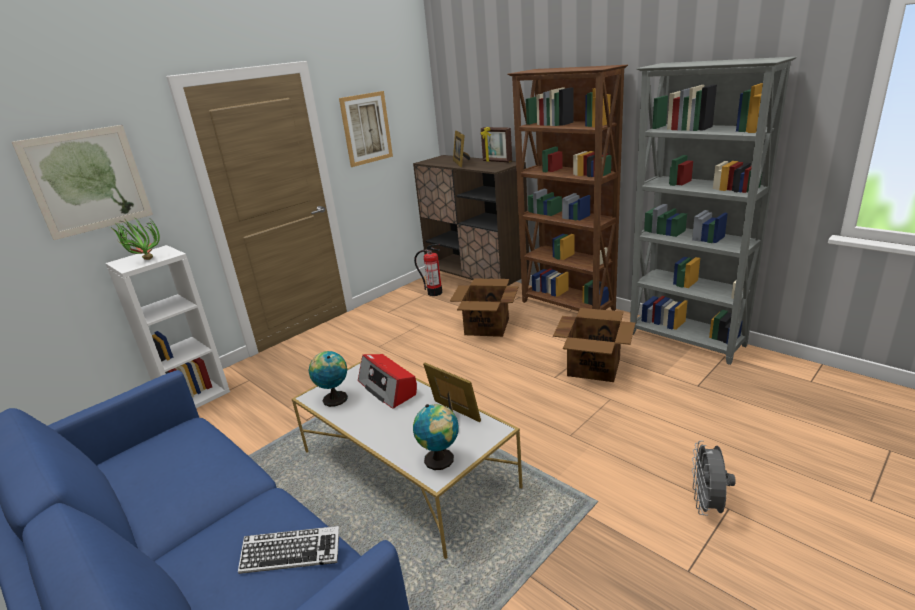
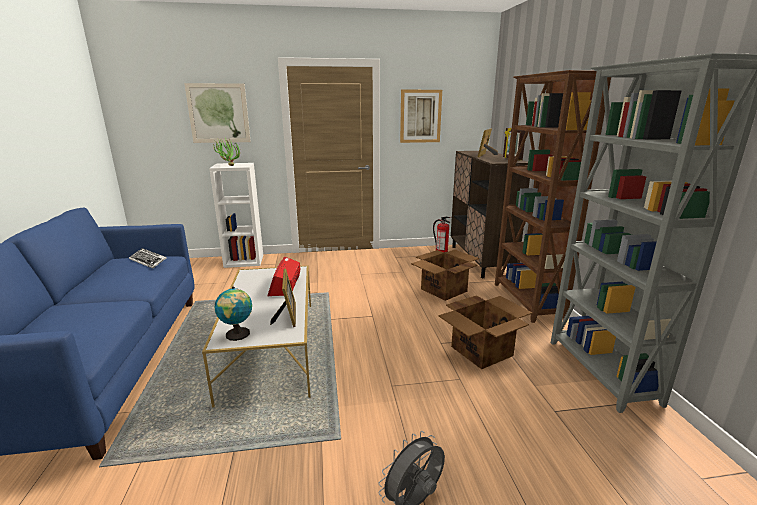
camera: 35 degrees right, 5 degrees down
keyboard [238,526,340,574] -> keyboard moved to [129,248,167,269]
globe [308,351,348,407] -> none

